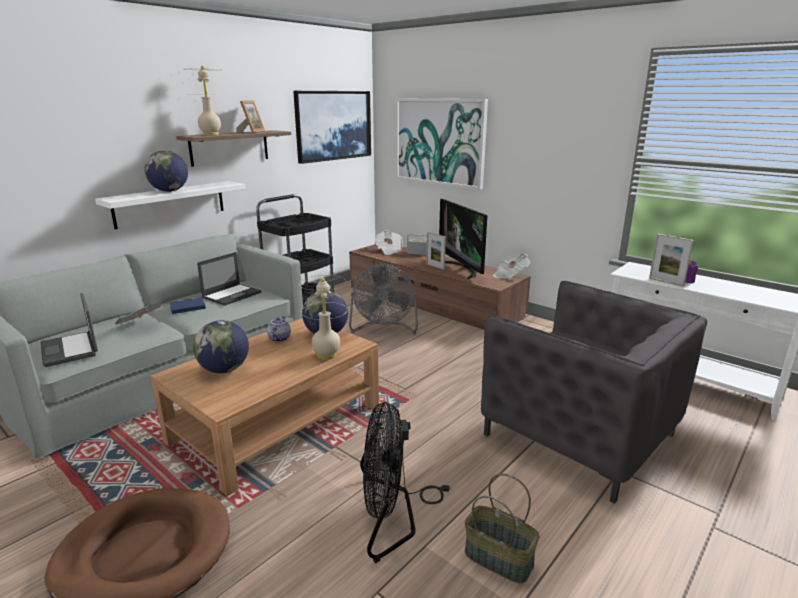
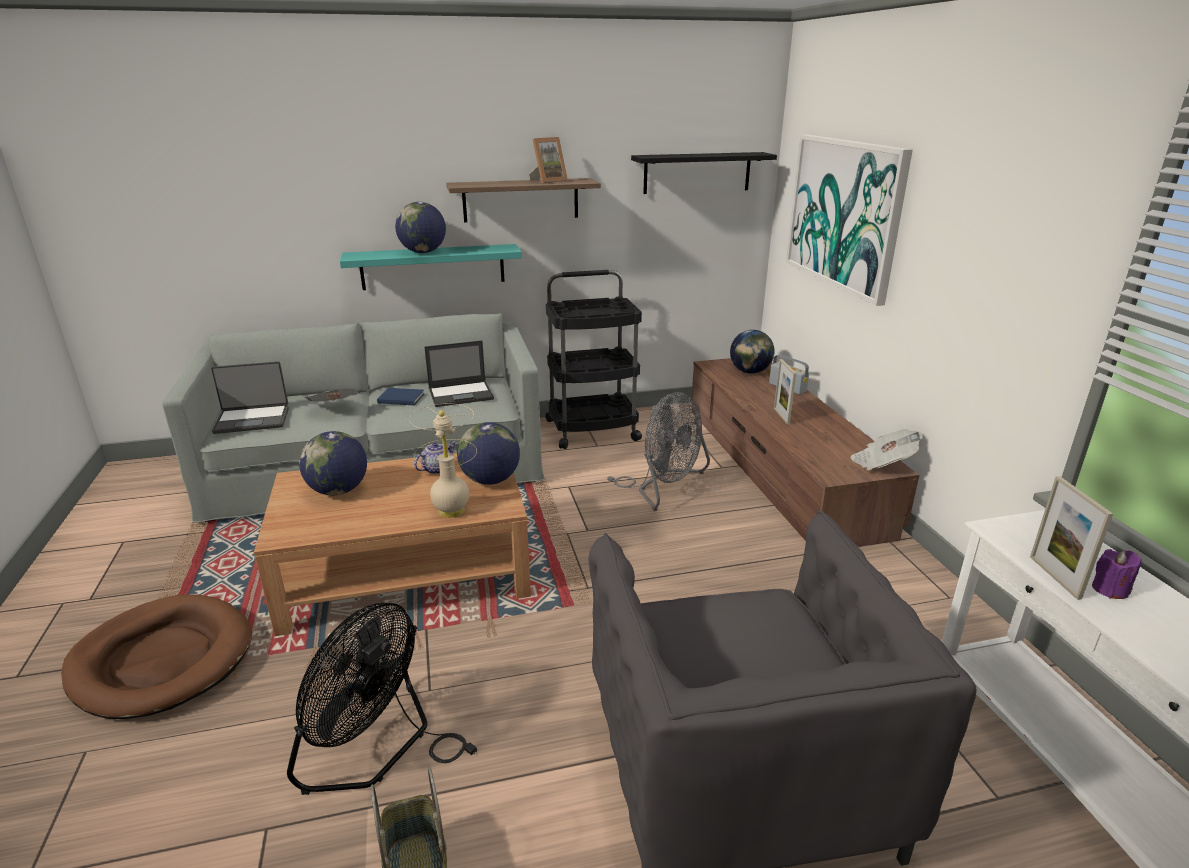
camera: 35 degrees right, 5 degrees up
laptop [41,293,98,367] -> laptop turned 105 degrees counterclockwise [211,361,289,434]
white shelf [95,181,246,229] -> turquoise shelf [340,244,522,290]
beige table lamp [184,65,224,136] -> none
picture [293,91,371,164] -> black shelf [631,152,777,194]
grey fan [349,264,418,334] -> grey fan turned 90 degrees counterclockwise [607,392,710,511]
newspaper [375,230,403,255] -> globe [730,330,775,374]
television [439,199,487,279] -> none

